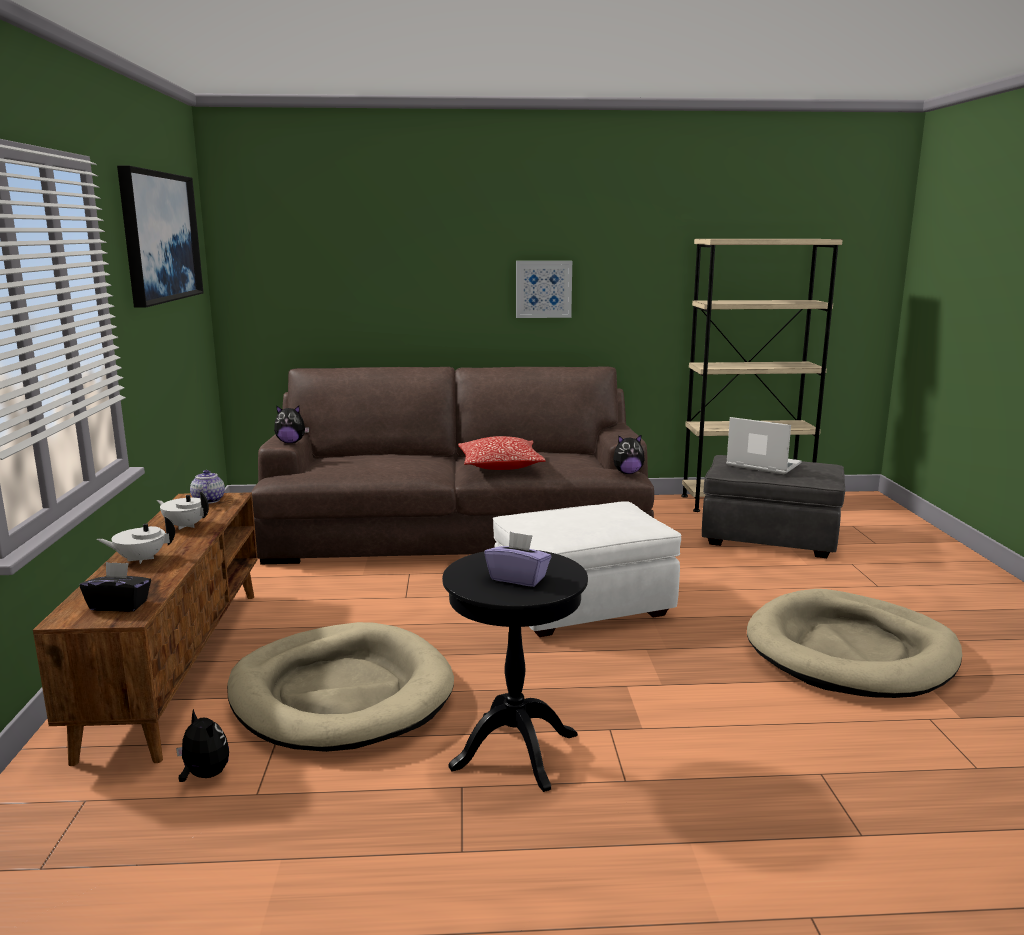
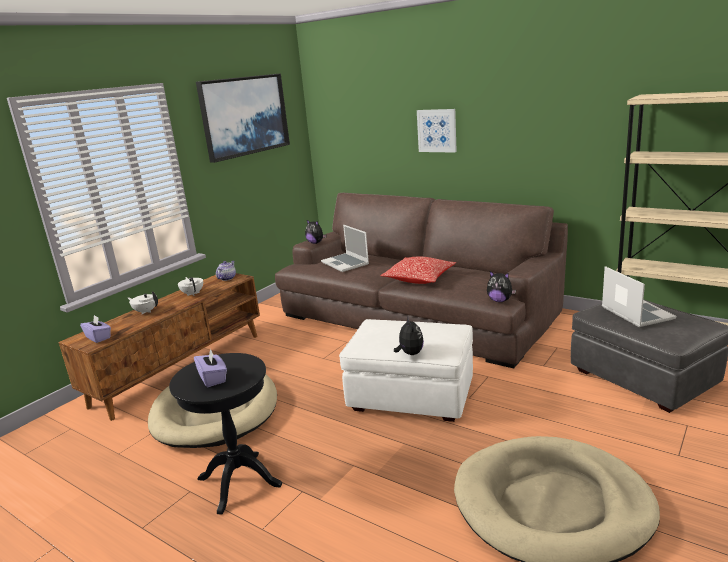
camera: 40 degrees right, 5 degrees up
black tissue box [80,562,151,612] -> purple tissue box [80,315,111,343]
plush toy [176,709,229,782] -> plush toy moved to [394,318,424,355]
picture [516,261,572,318] -> picture moved to [417,109,457,152]
none -> laptop [321,225,369,272]

